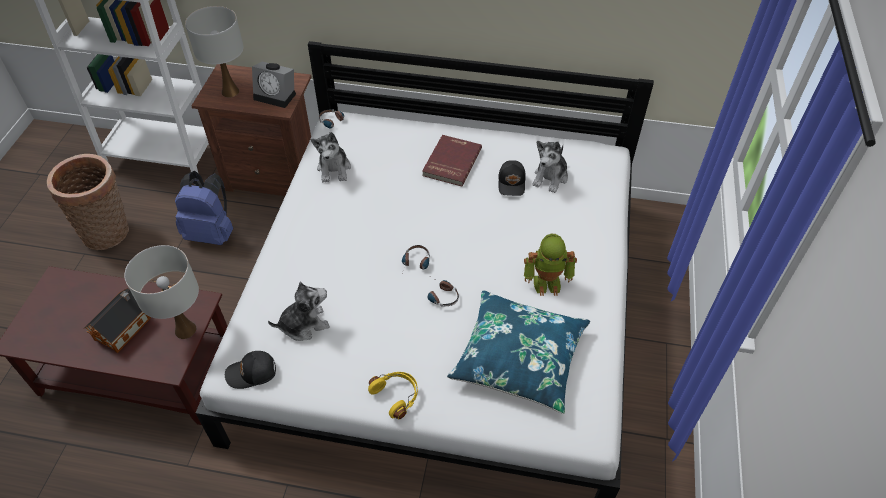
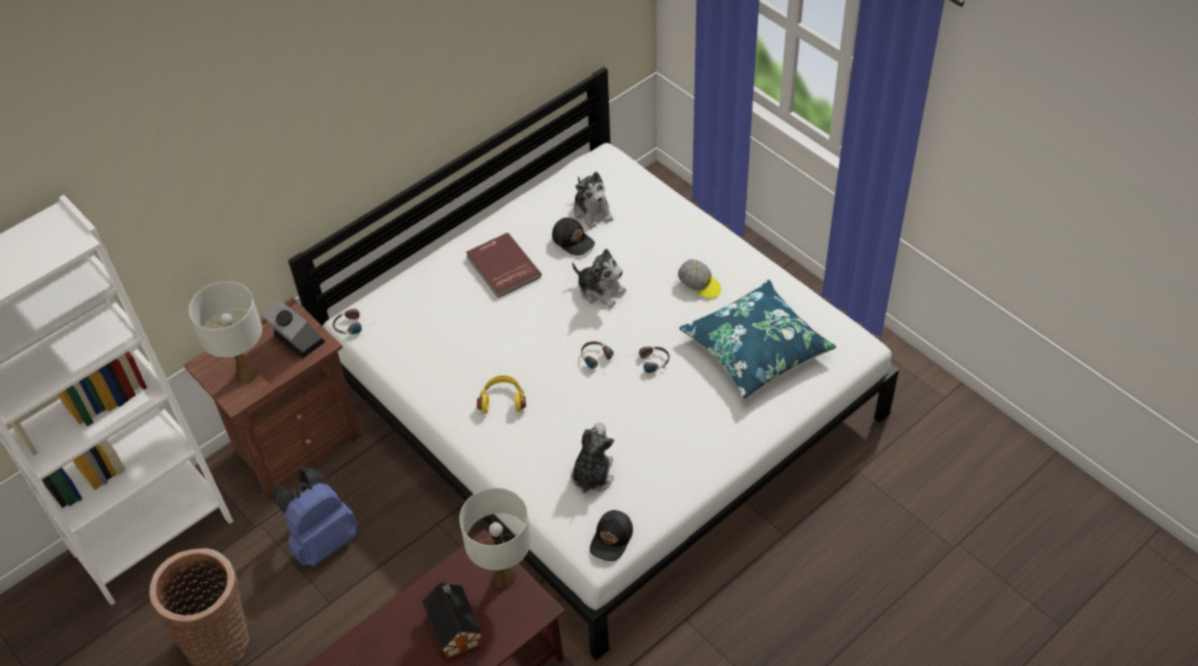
camera: 50 degrees left, 0 degrees up
alarm clock [252,62,296,108] -> alarm clock turned 105 degrees counterclockwise [263,299,325,359]
plush toy [311,132,351,182] -> plush toy moved to [572,249,626,308]
yellow headphones [368,372,418,419] -> yellow headphones moved to [477,375,526,414]
toy robot [524,234,577,296] -> cap [678,259,721,299]

